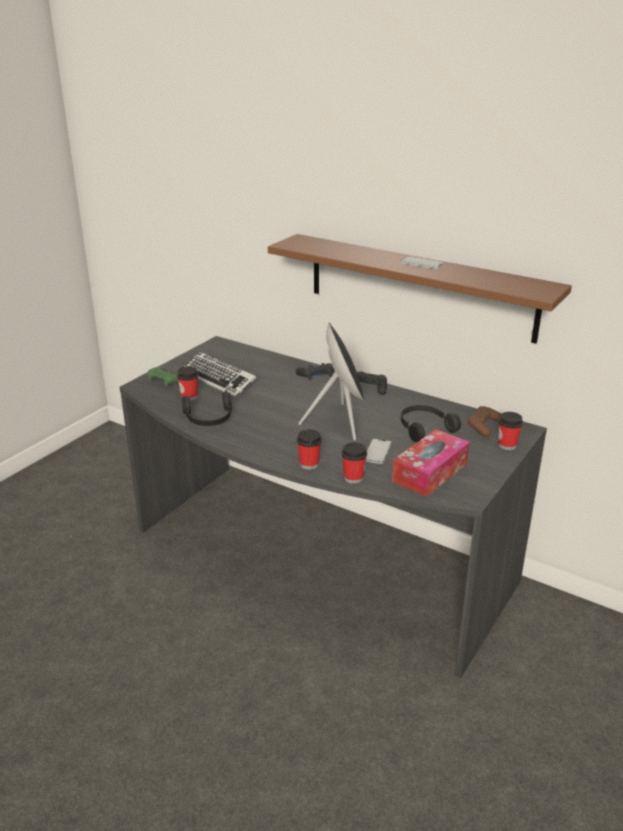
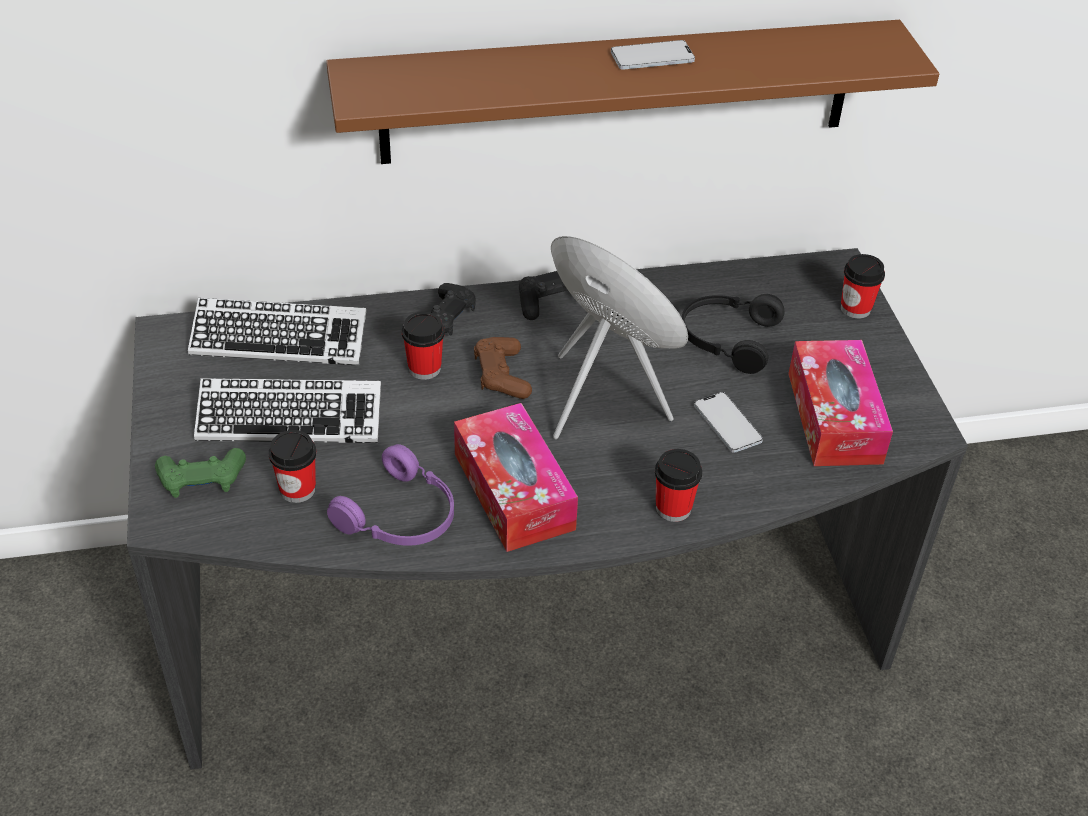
camera: 45 degrees left, 15 degrees up
black headphones [182,391,232,426] -> purple headphones [327,444,454,546]
cup [342,442,367,484] -> cup moved to [402,312,445,380]
brown game controller [467,406,502,437] -> brown game controller moved to [474,337,532,399]
none -> keyboard [188,298,366,366]
none -> tissue box [454,403,578,552]

